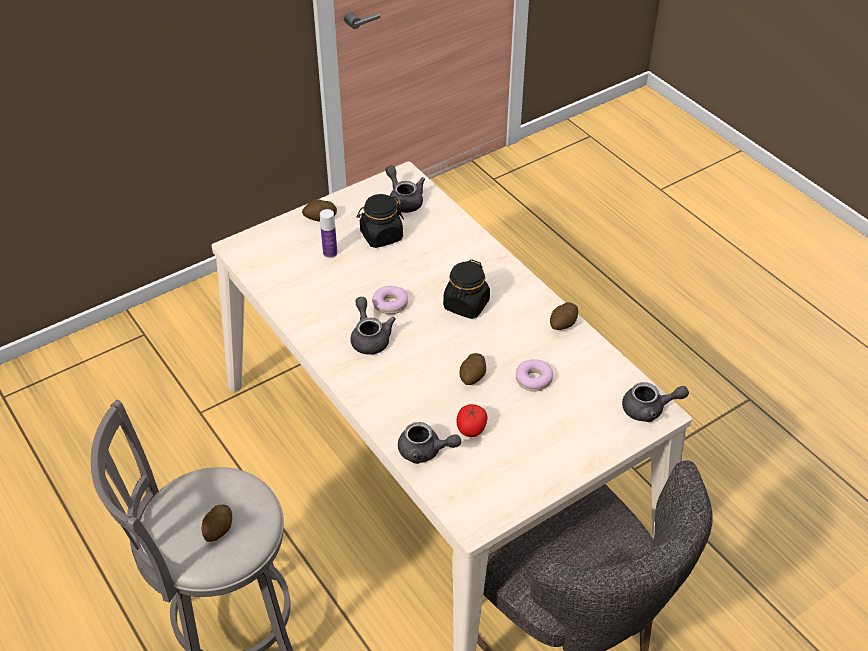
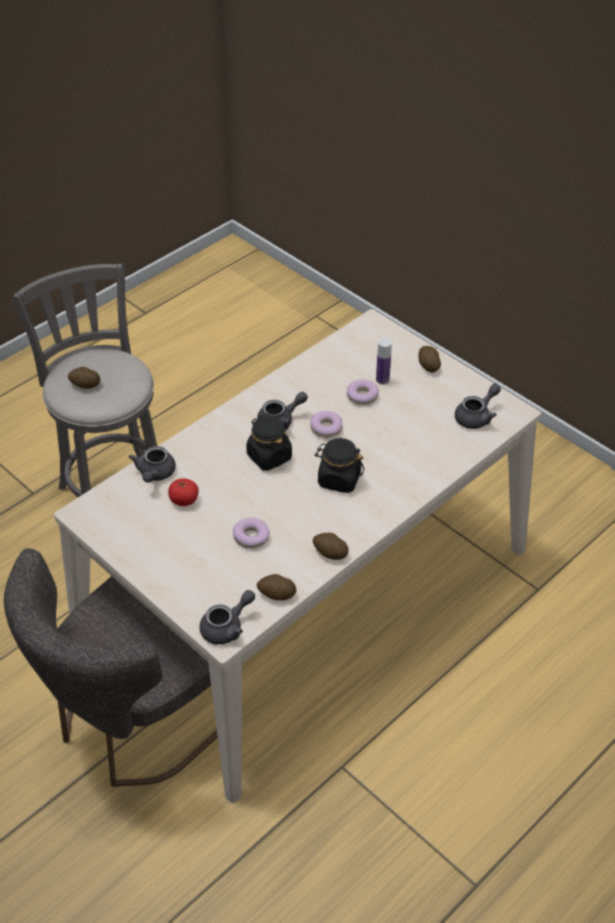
camera: 80 degrees right, 0 degrees up
black jar [357,194,404,248] -> black jar moved to [246,415,292,471]
potato [459,353,486,385] -> potato moved to [257,574,297,600]
grey teapot [622,382,689,422] -> grey teapot turned 120 degrees counterclockwise [200,590,255,645]
none -> donut [347,380,379,406]

